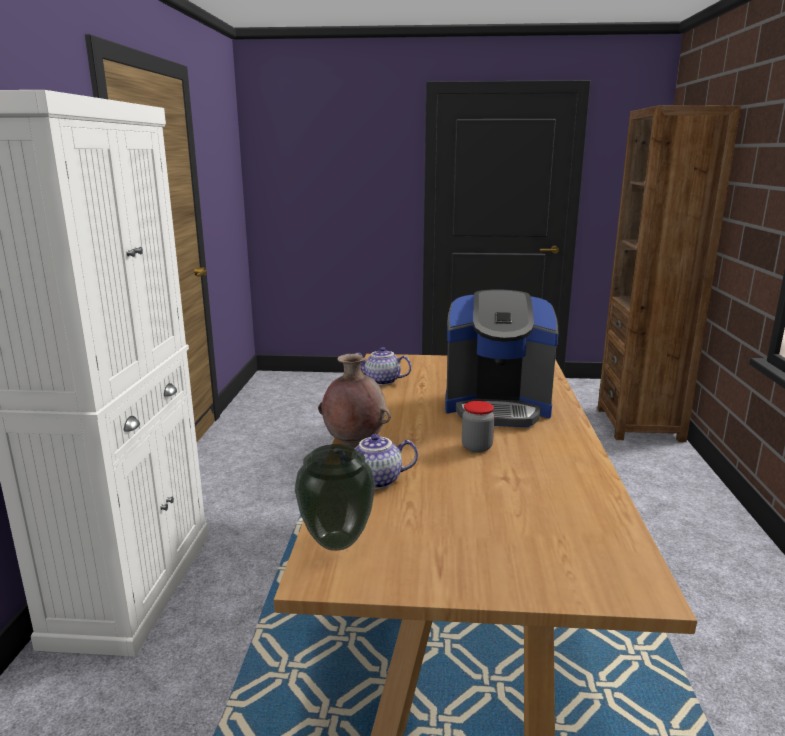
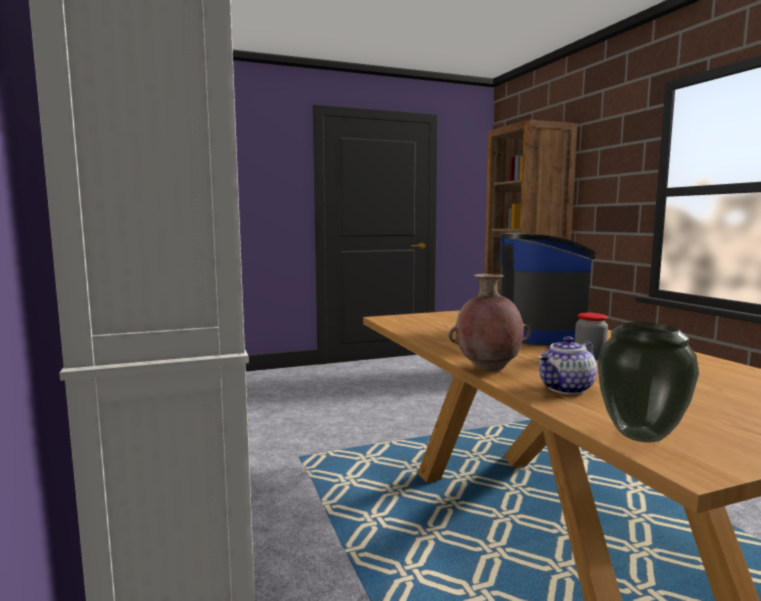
camera: 25 degrees left, 10 degrees down
teapot [355,347,412,385] -> none
coffee machine [445,290,558,427] -> coffee machine turned 75 degrees counterclockwise [500,233,597,345]

